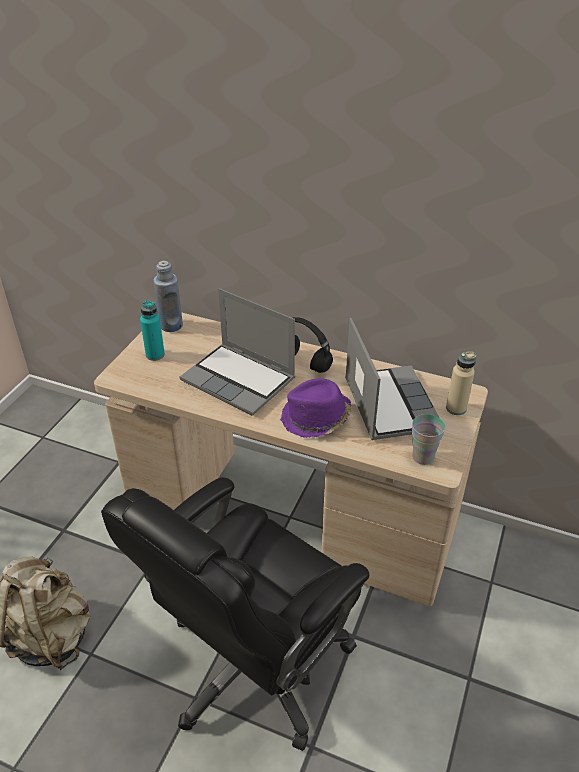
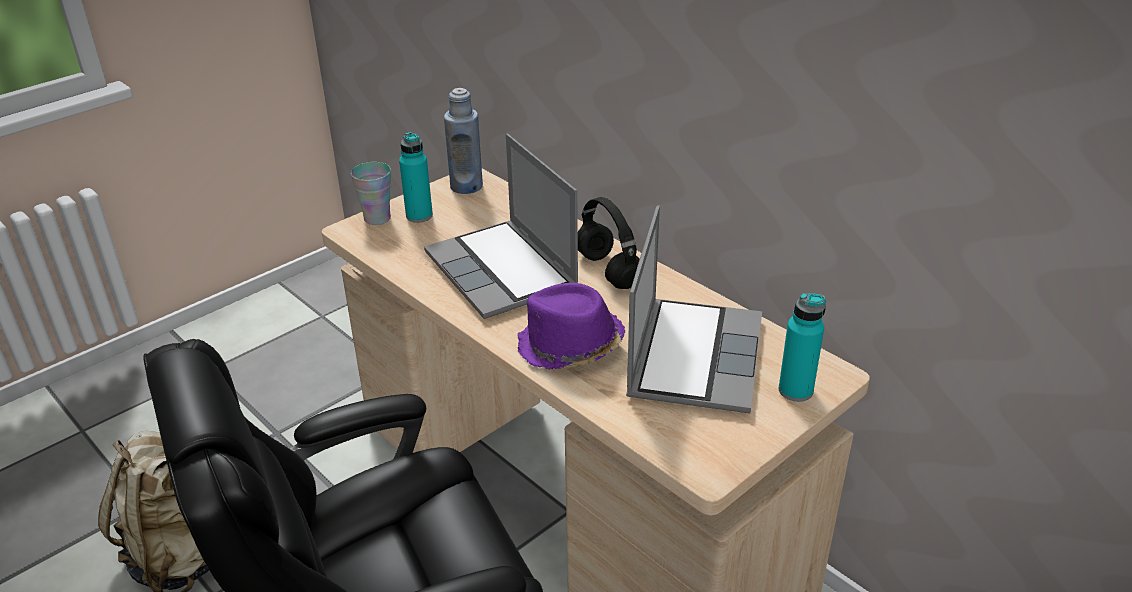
camera: 25 degrees right, 5 degrees down
cup [412,414,445,465] -> cup moved to [351,162,391,225]
beige bottle [446,352,476,415] -> turquoise bottle [779,293,826,402]

